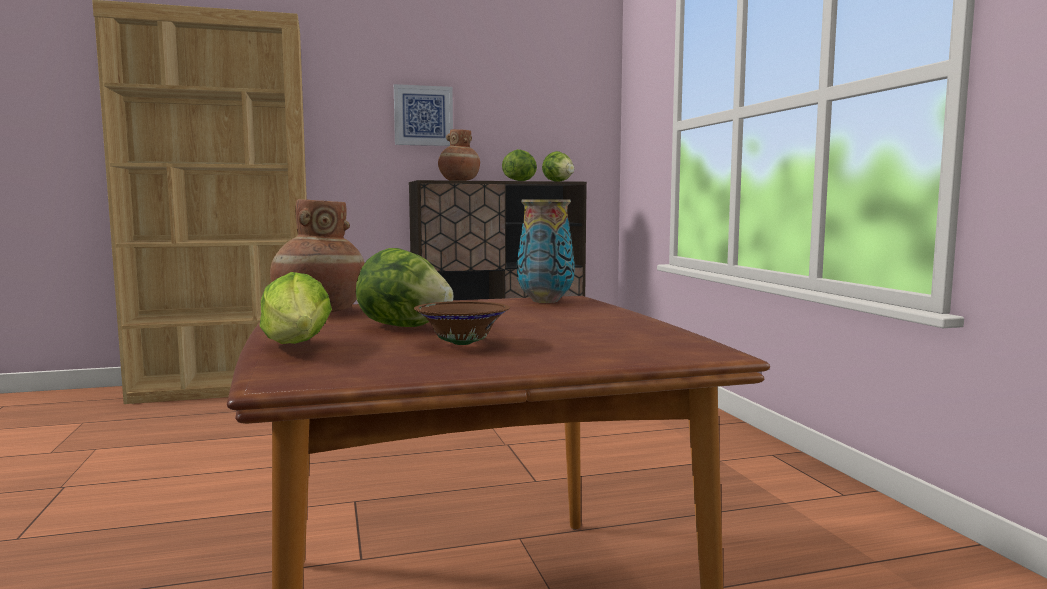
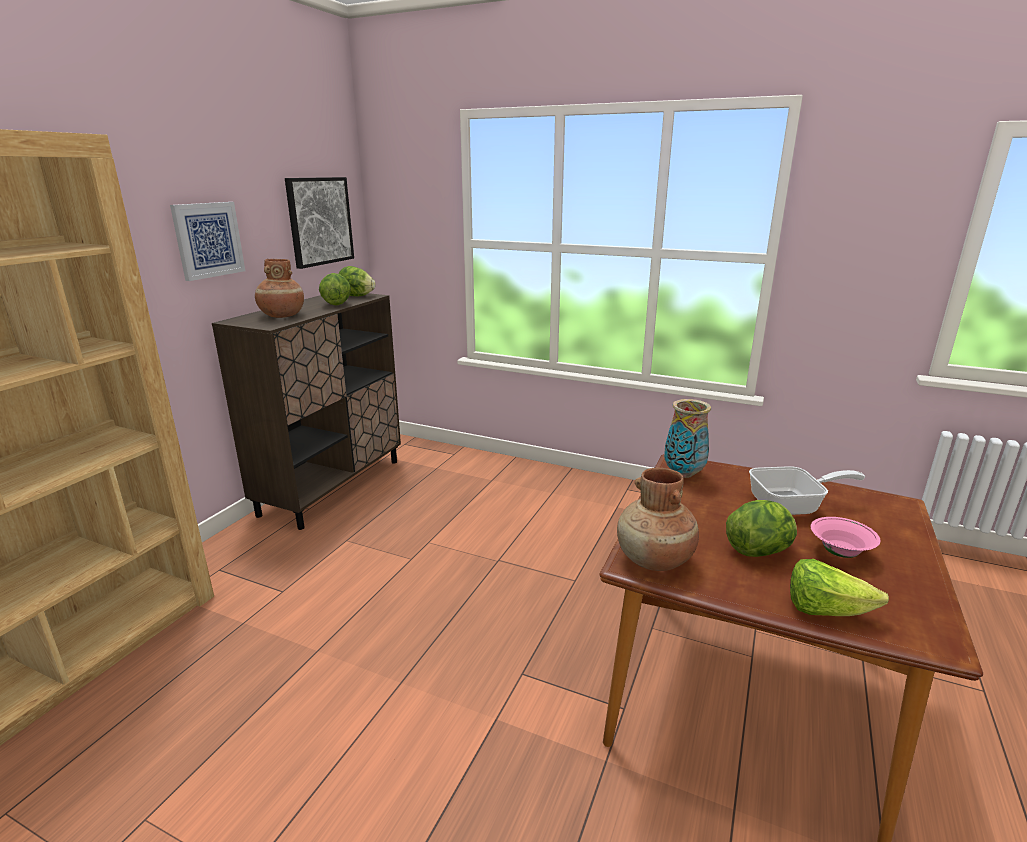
camera: 50 degrees left, 15 degrees up
brown bowl [414,301,510,345] -> pink bowl [811,517,880,558]
none -> picture [285,177,354,269]
none -> frying pan [749,466,865,515]

